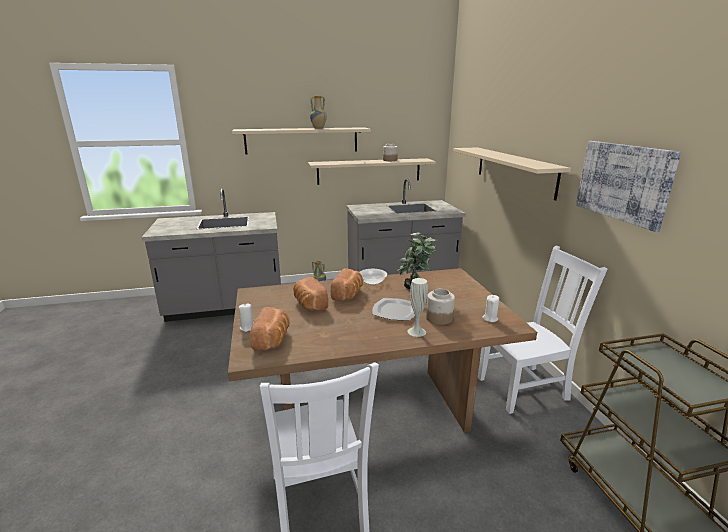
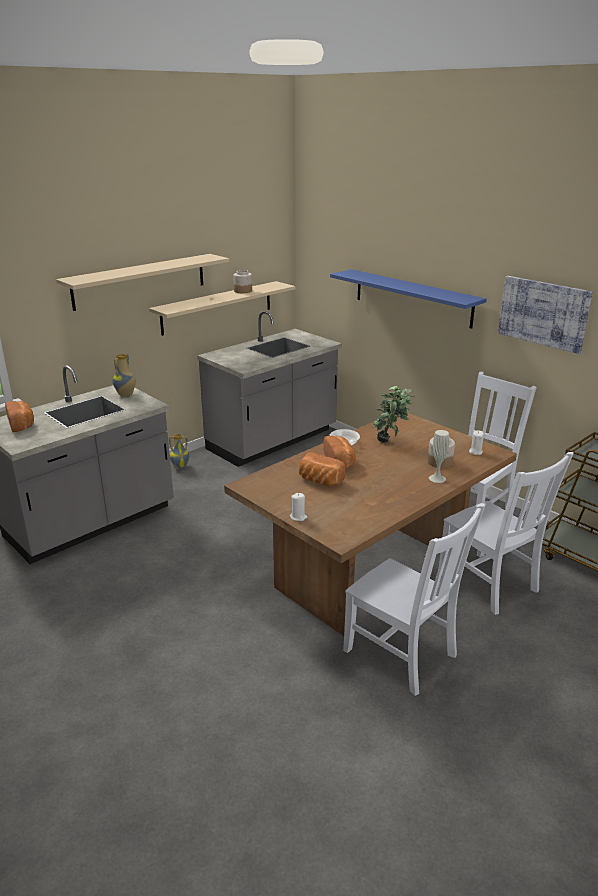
camera: 30 degrees left, 5 degrees up
bread [250,307,289,350] -> bread moved to [5,401,34,432]
vase [310,96,327,129] -> vase moved to [112,353,136,397]
plate [372,298,415,320] -> none
beige shelf [453,147,571,201] -> blue shelf [330,269,487,329]
none -> white chair [439,452,574,615]

